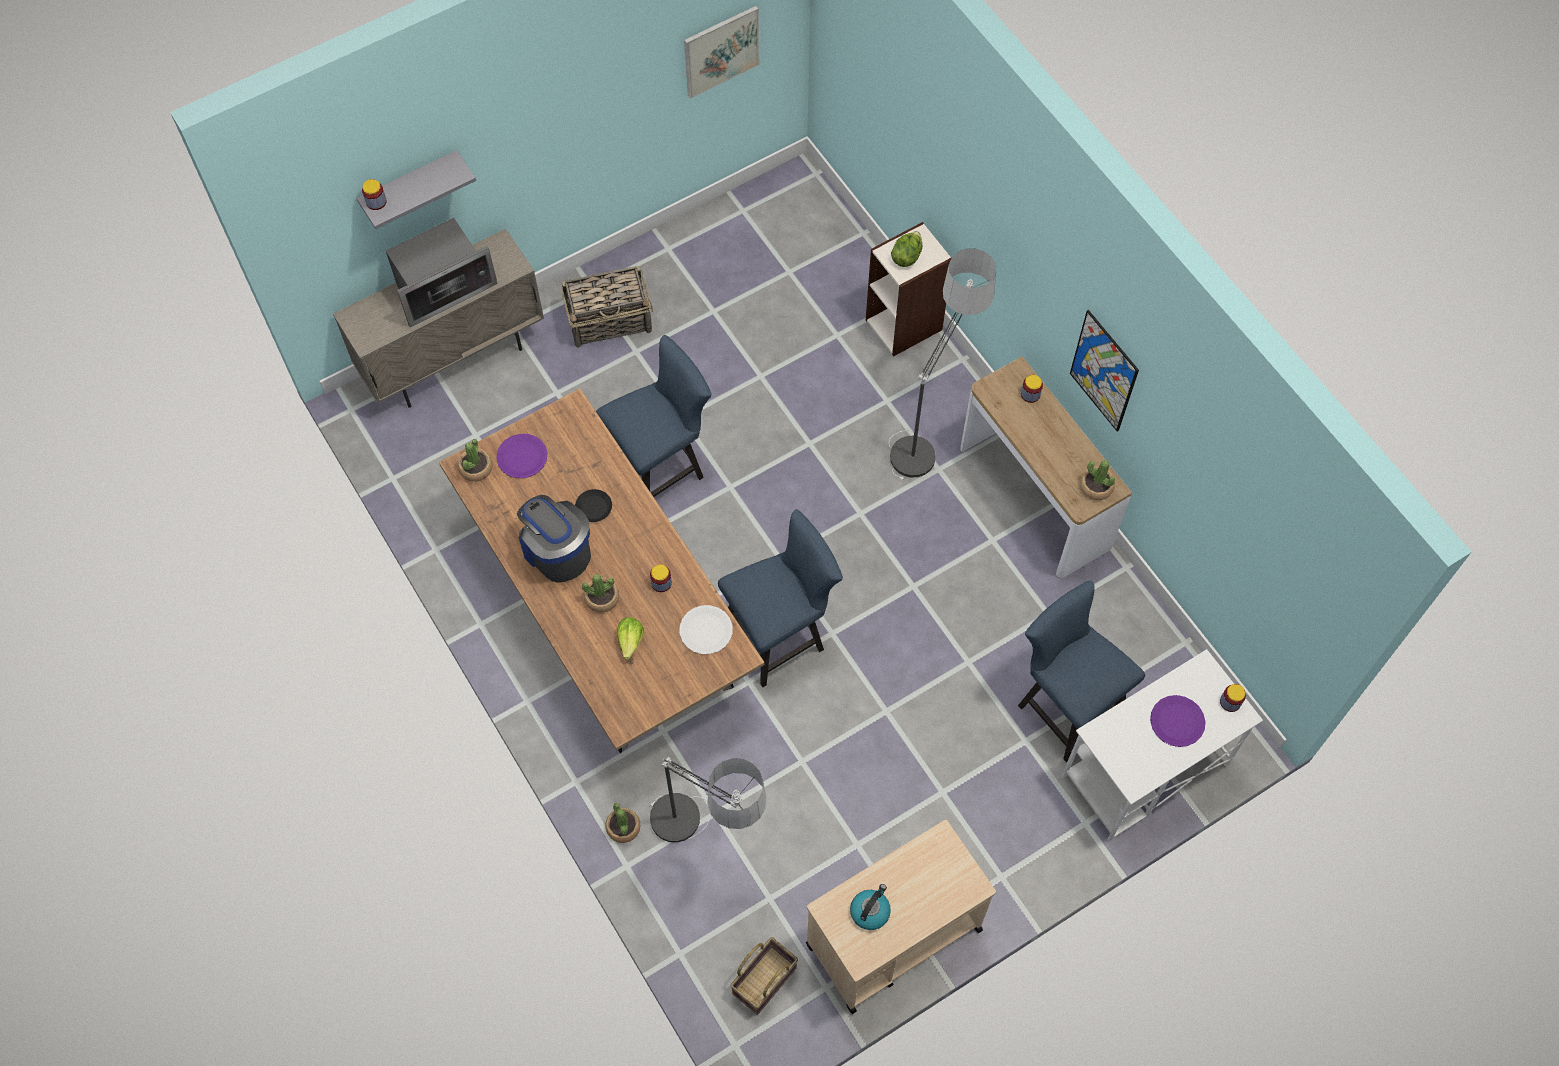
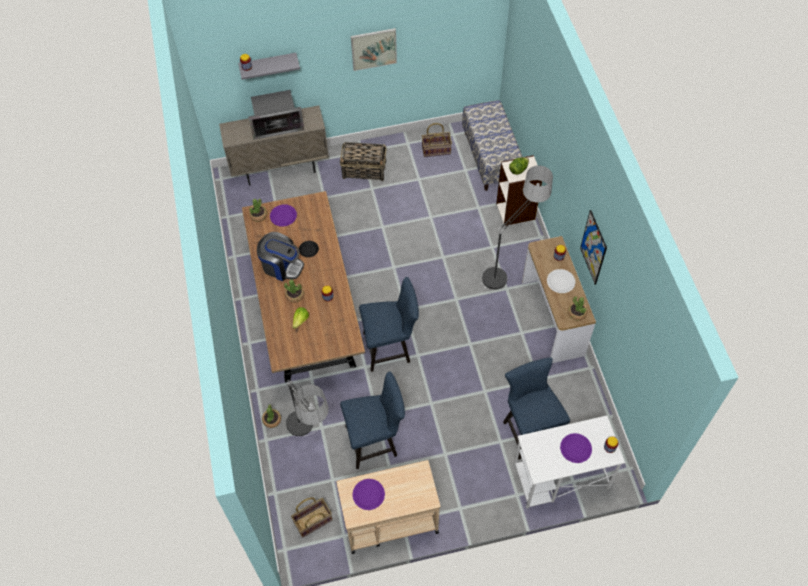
camera: 20 degrees right, 5 degrees down
coffee machine [517,495,591,583] -> coffee machine turned 135 degrees clockwise [257,232,304,281]
blue chair [596,335,712,497] -> blue chair moved to [340,372,405,469]
white plate [680,605,733,654] -> white plate moved to [547,269,576,293]
picture [684,6,759,99] -> picture moved to [351,28,397,71]
kettle [850,884,891,930] -> purple plate [352,479,385,510]
none -> basket [422,123,452,157]
none -> bench [462,100,522,191]

